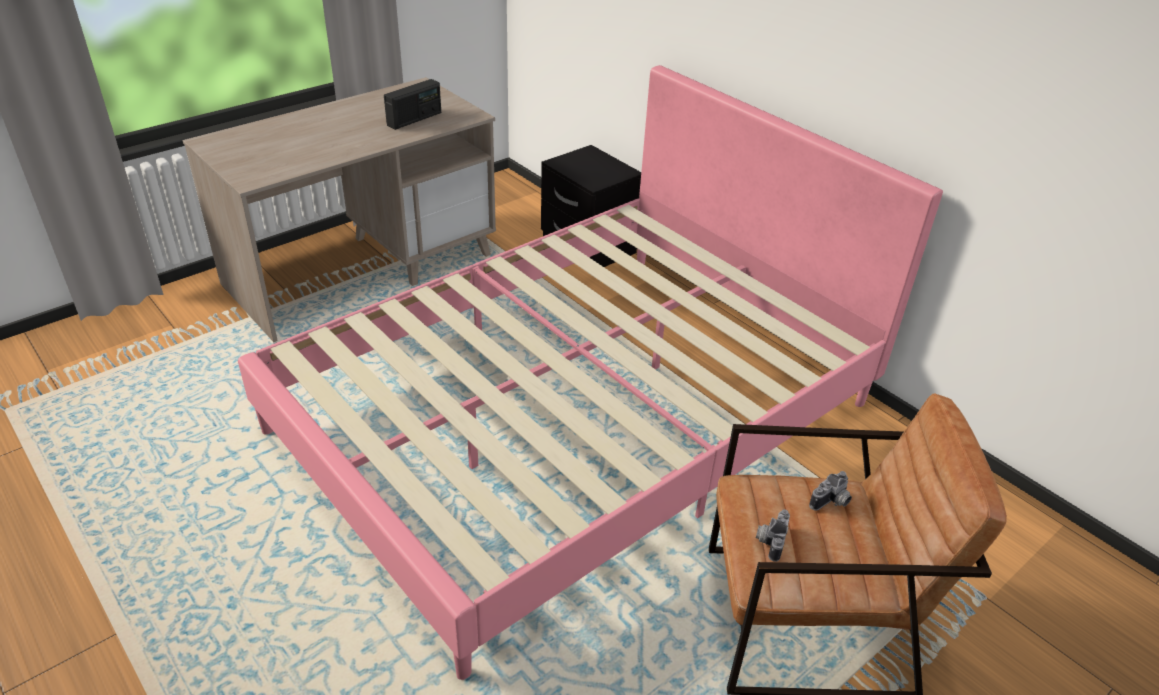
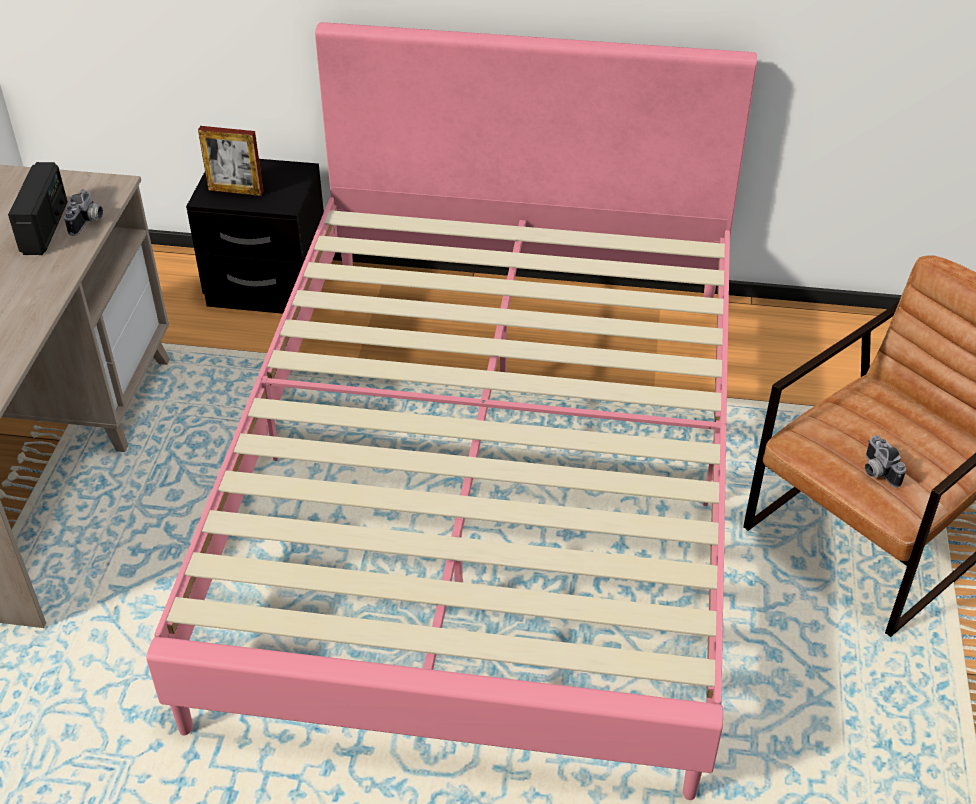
camera: 40 degrees left, 5 degrees up
camera [809,471,852,511] -> camera moved to [64,189,103,236]
none -> picture frame [198,126,263,196]

